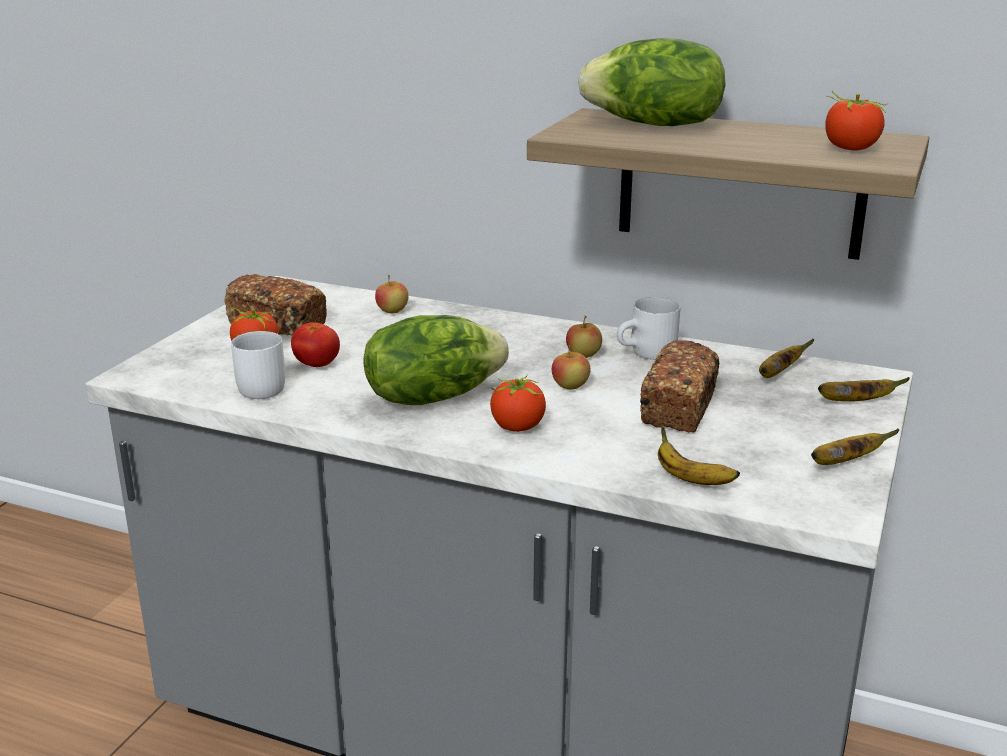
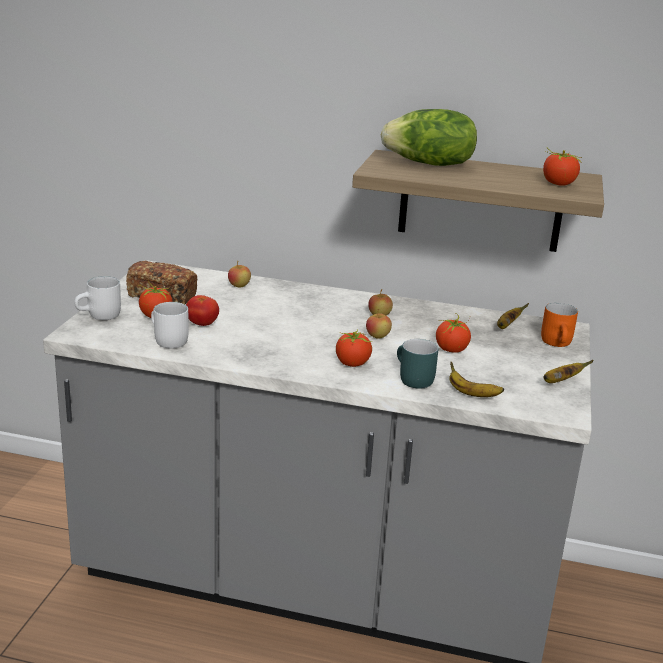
camera: 10 degrees left, 0 degrees up
lettuce [363,315,509,405] -> none
white mug [617,297,680,360] -> white mug moved to [74,276,121,320]
bread [640,340,719,433] -> tomato [436,313,471,353]
banana [818,377,910,401] -> orange mug [541,303,578,347]
none -> turquoise mug [397,339,438,389]

